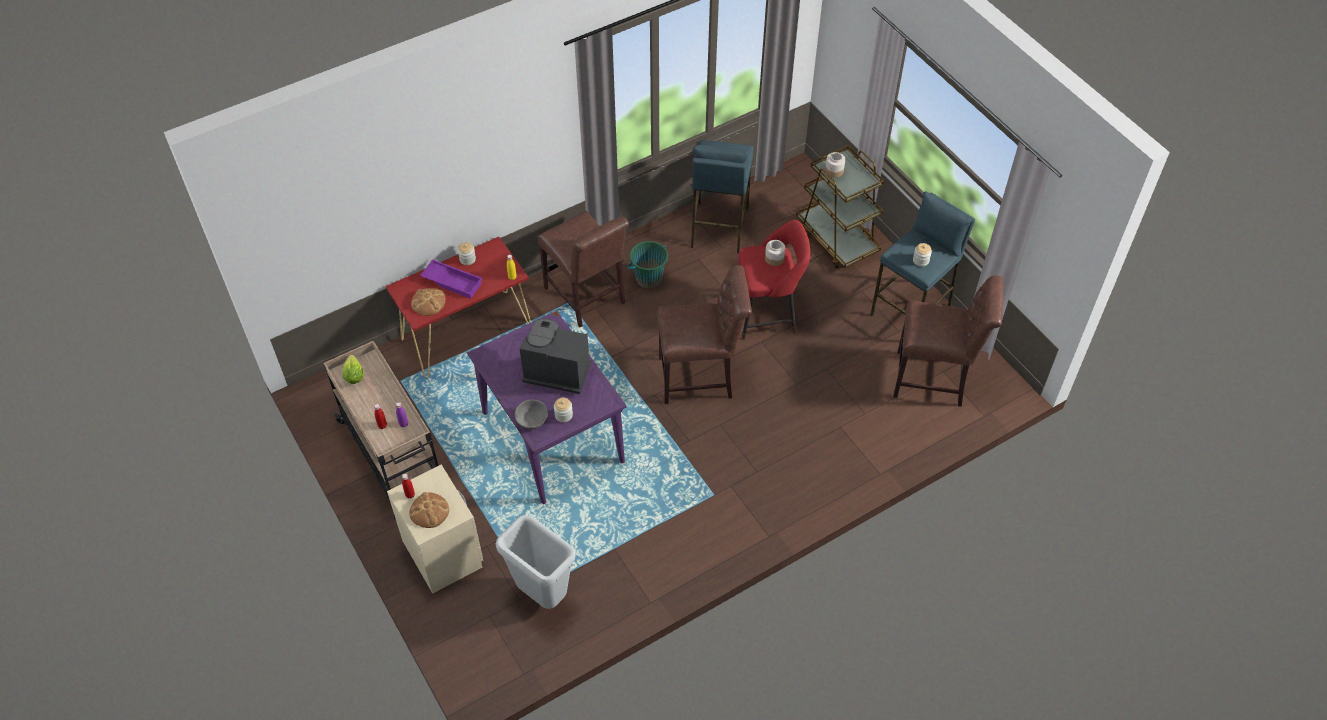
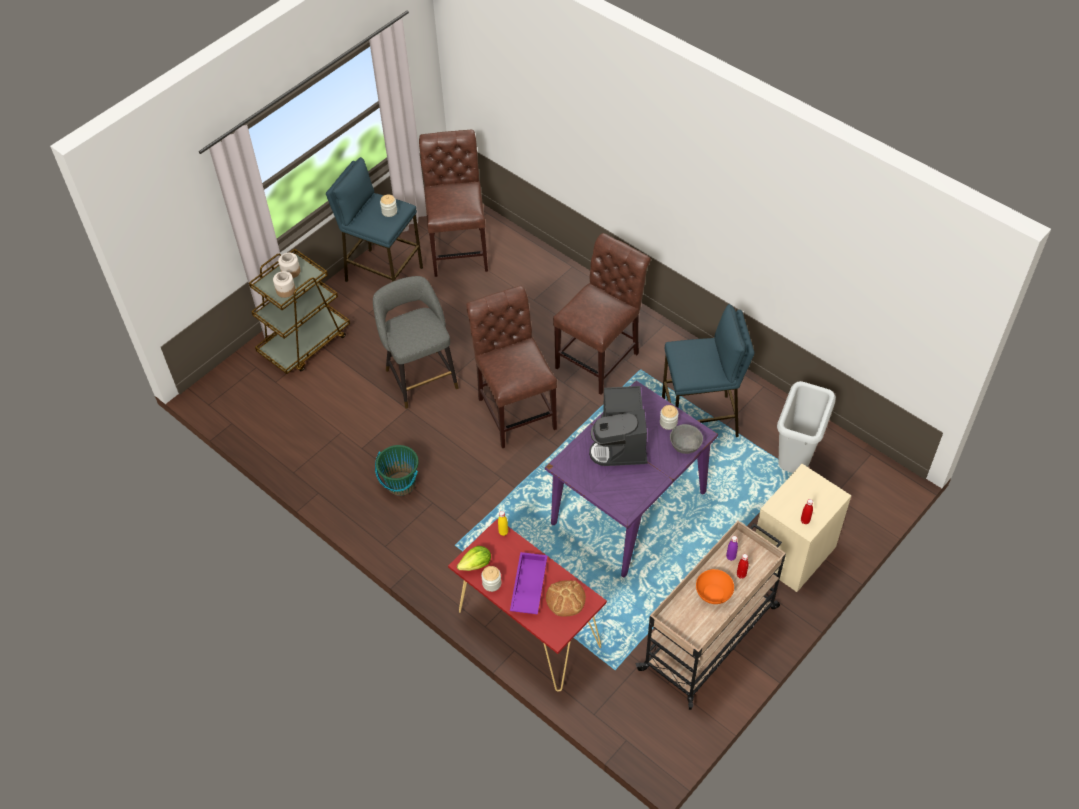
camera: 105 degrees left, 0 degrees up
lettuce [343,355,364,384] -> lettuce moved to [457,546,491,571]
bread [409,492,449,528] -> none
brown chair [537,211,629,327] -> brown chair moved to [553,233,651,395]
blue stool [691,140,754,253] -> blue stool moved to [662,304,755,437]
red stool [738,220,810,340] -> grey stool [373,276,459,409]
jar [765,240,785,266] -> jar moved to [278,253,300,278]
none -> orange bowl [696,569,734,604]

